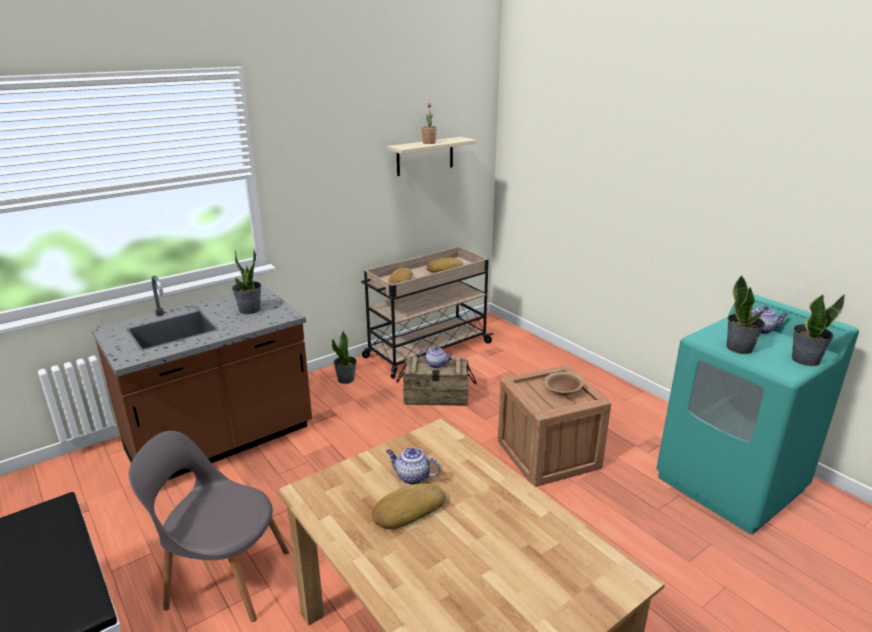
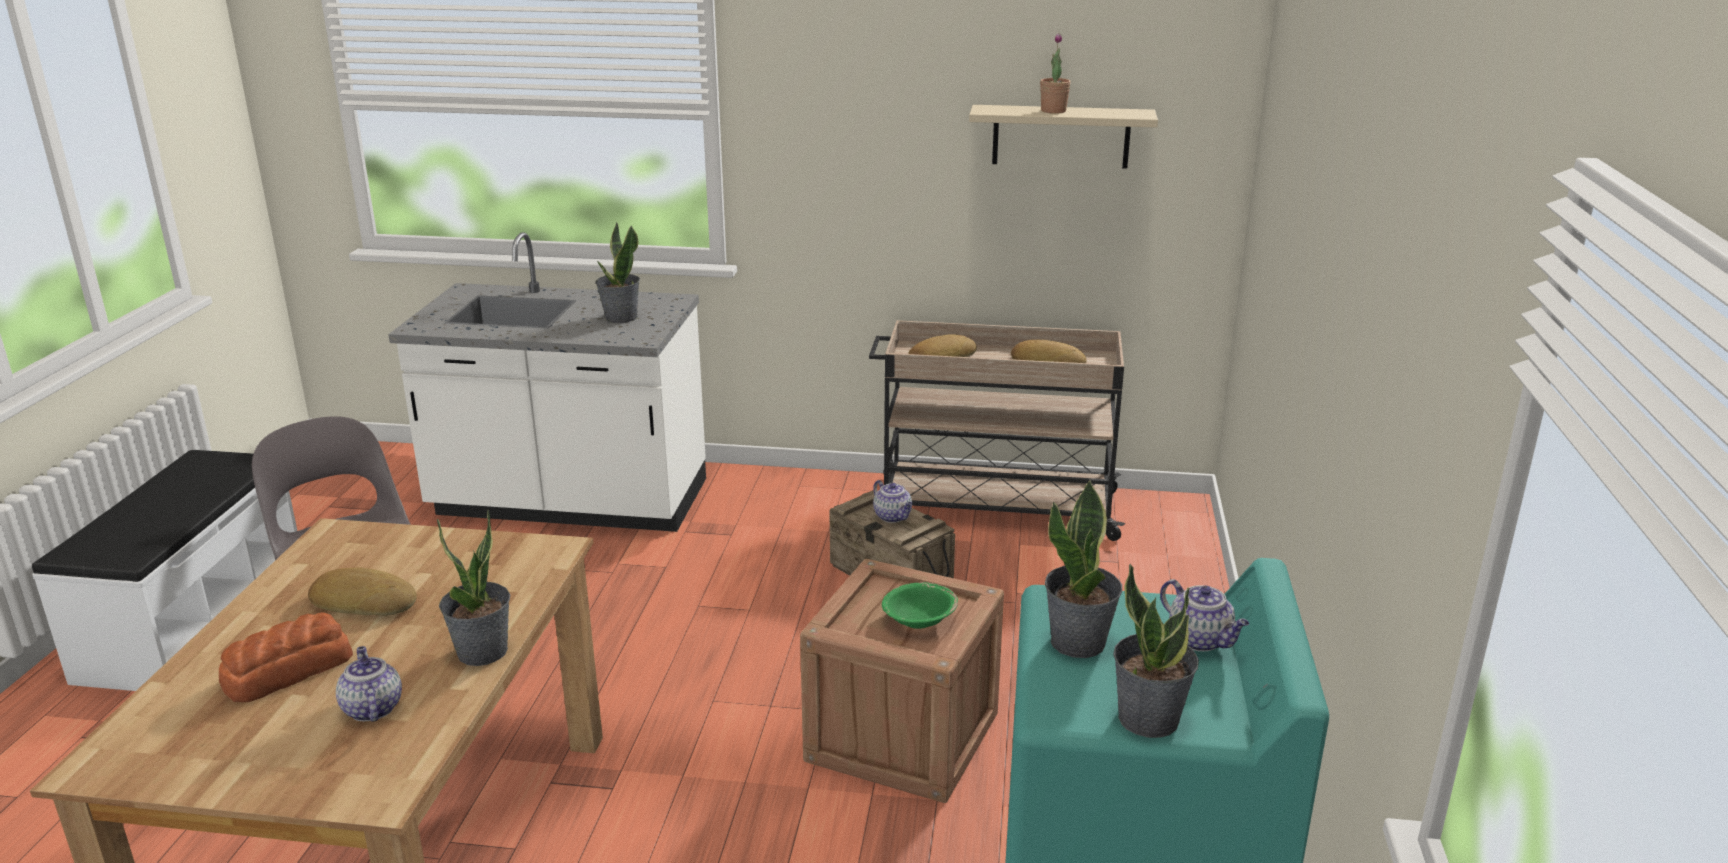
camera: 45 degrees right, 0 degrees up
brown counter [91,276,312,480] -> white counter [388,232,706,532]
potted plant [332,331,357,384] -> potted plant moved to [437,510,510,666]
teapot [386,447,440,485] -> teapot moved to [336,646,402,722]
brown bowl [544,372,584,396] -> green bowl [882,582,958,629]
none -> bread [219,612,353,702]

